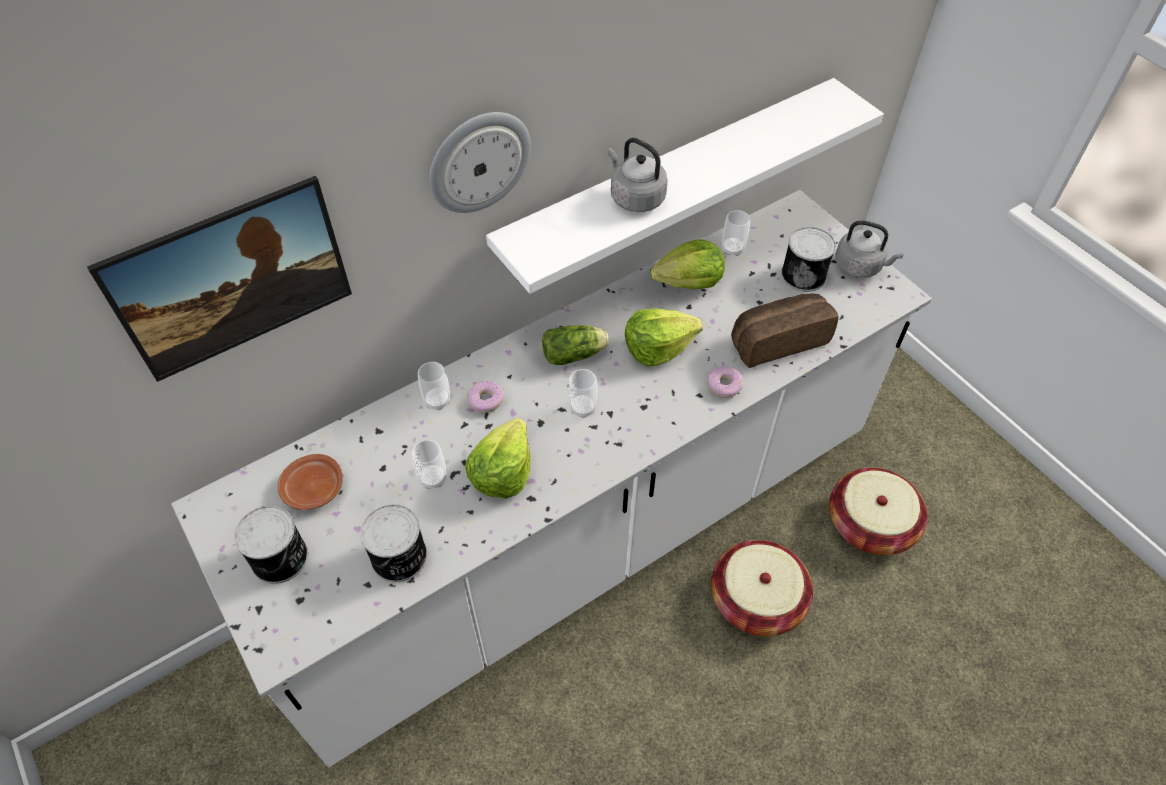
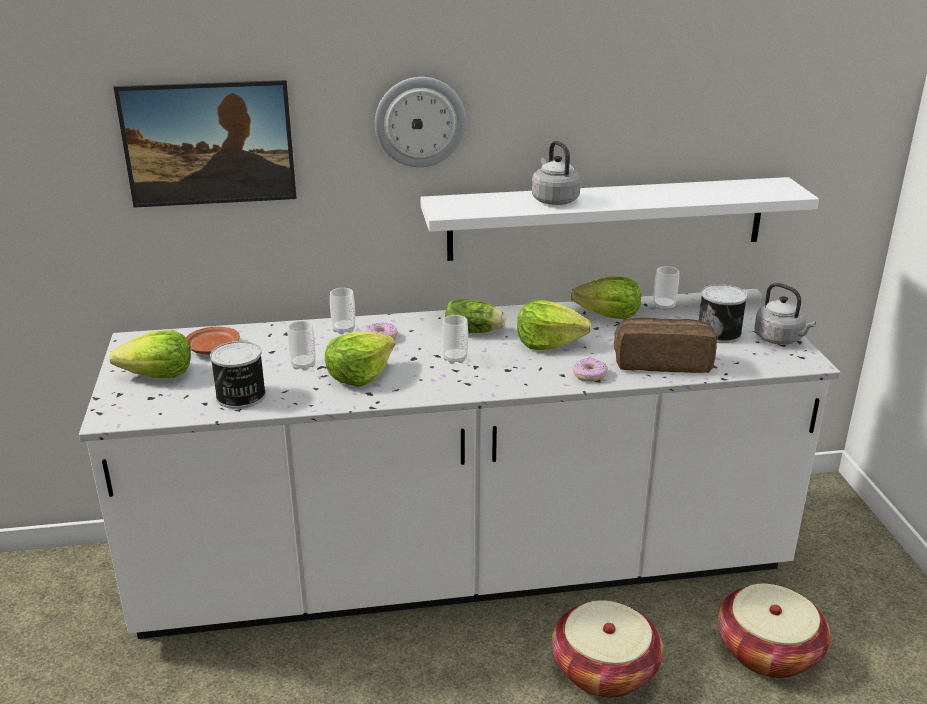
camera: 25 degrees right, 25 degrees down
can [234,506,308,584] -> lettuce [109,330,191,378]

